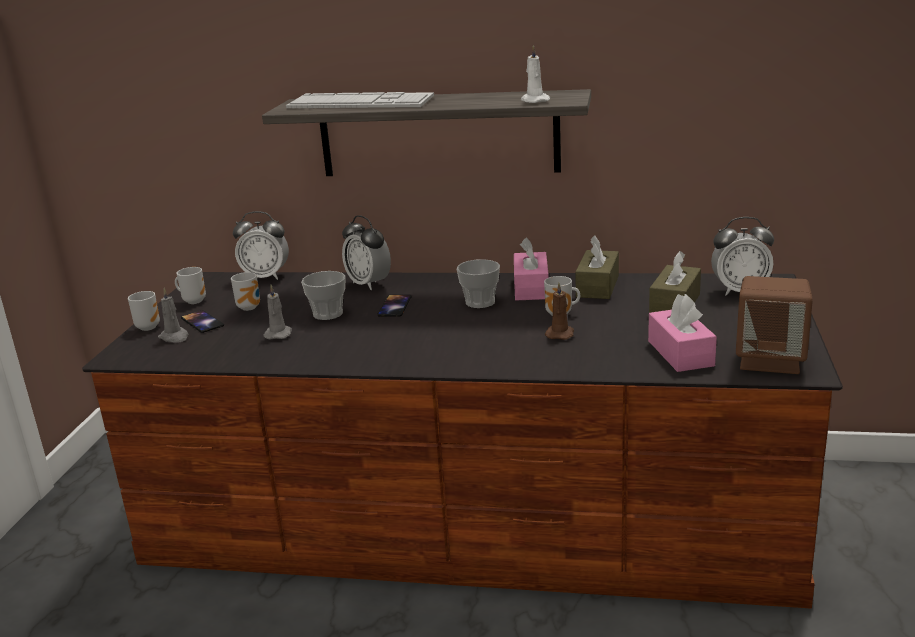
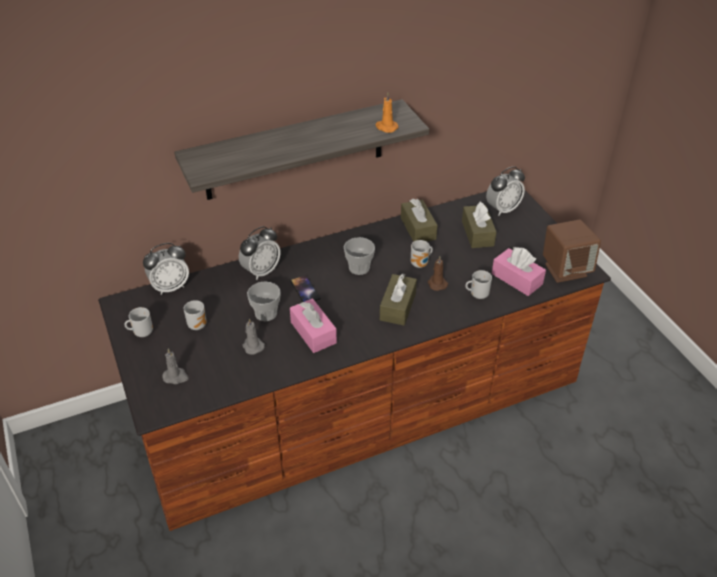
camera: 35 degrees left, 20 degrees up
mug [128,291,160,331] -> mug moved to [465,270,492,299]
phone [181,310,224,333] -> none
keyboard [286,92,434,108] -> none
alarm clock [342,215,391,290] -> alarm clock turned 60 degrees counterclockwise [239,226,280,280]
pink tissue box [514,237,549,301] -> pink tissue box moved to [290,298,337,353]
white candle [521,45,550,103] -> orange candle [376,93,398,133]
none -> brown tissue box [380,273,417,325]

